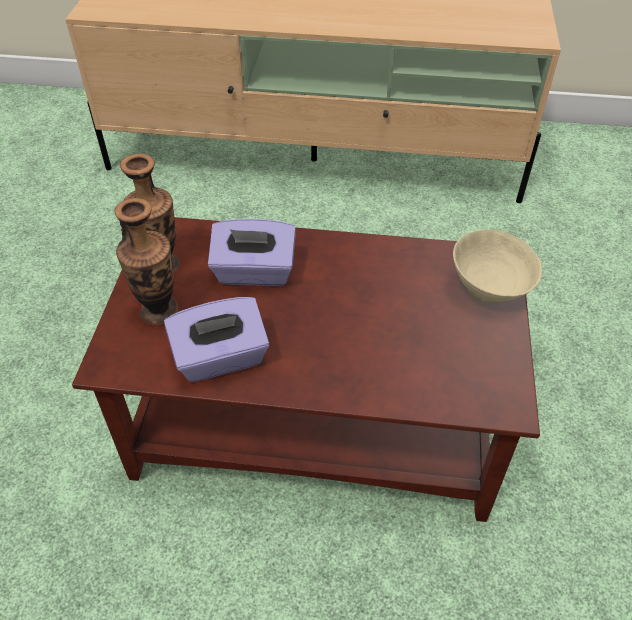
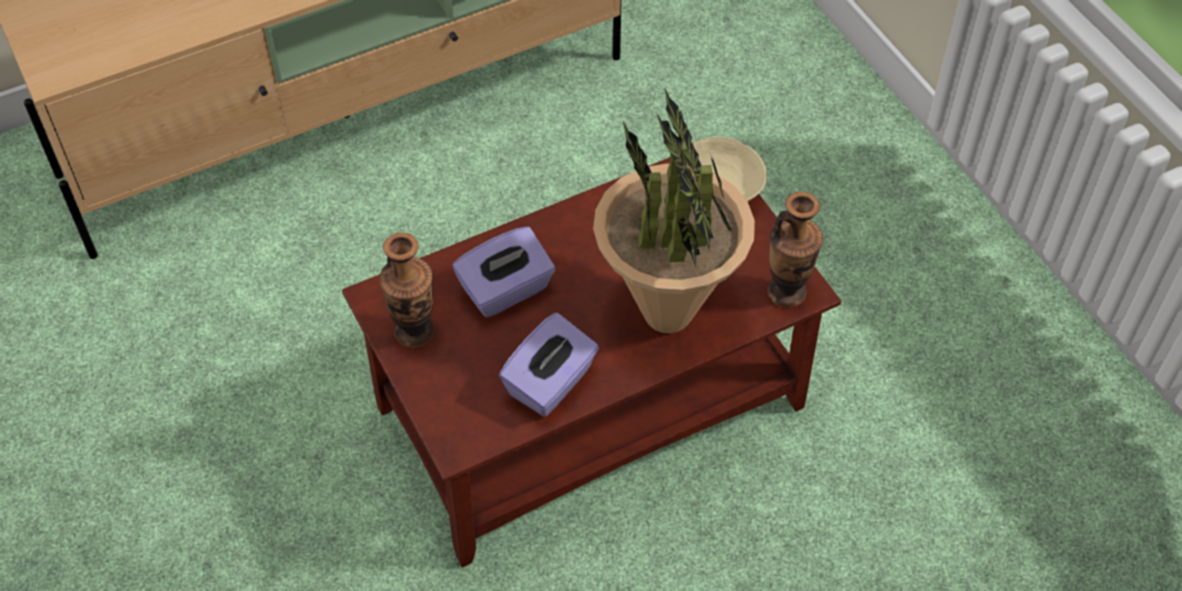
camera: 35 degrees left, 5 degrees up
vase [114,198,178,325] -> vase moved to [767,192,823,308]
none -> potted plant [593,87,755,333]

